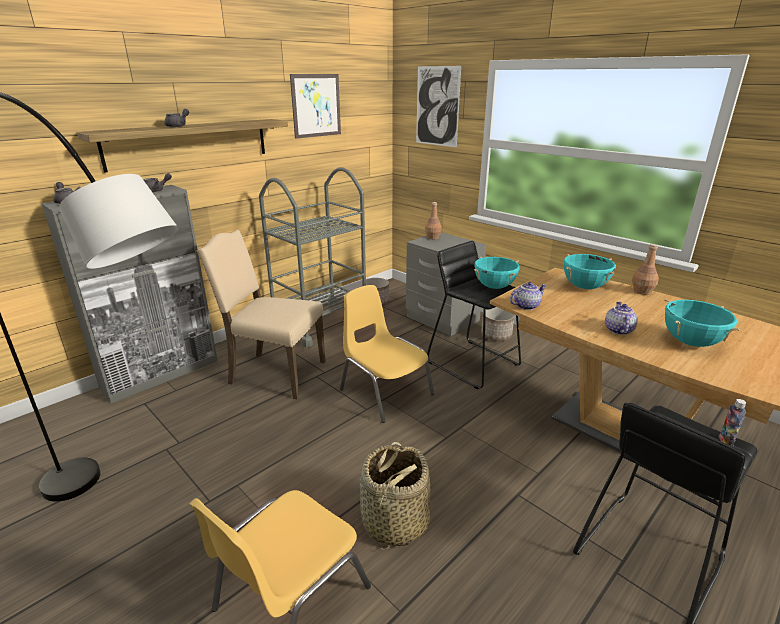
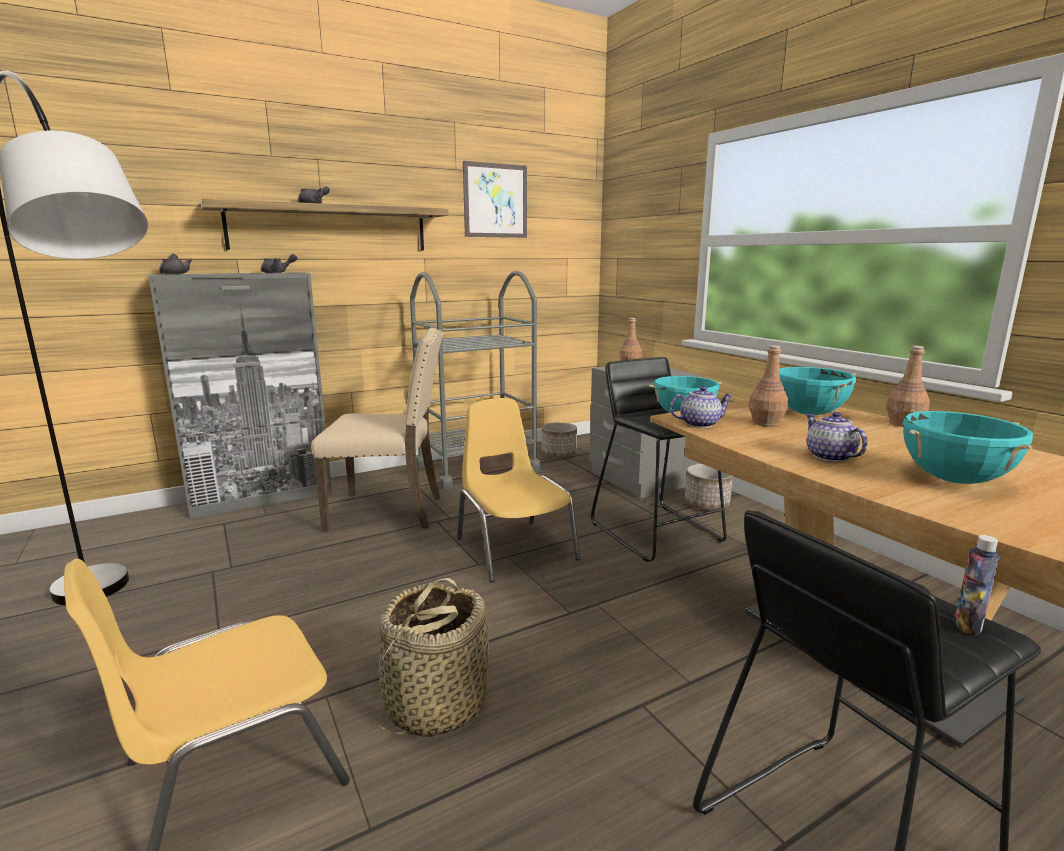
camera: 15 degrees right, 10 degrees down
beige chair [197,230,326,399] -> beige chair turned 150 degrees clockwise [311,328,444,532]
picture [416,66,461,147] -> none
teapot [605,301,638,335] -> teapot turned 45 degrees counterclockwise [806,412,867,462]
none -> brown bottle [749,345,788,427]

